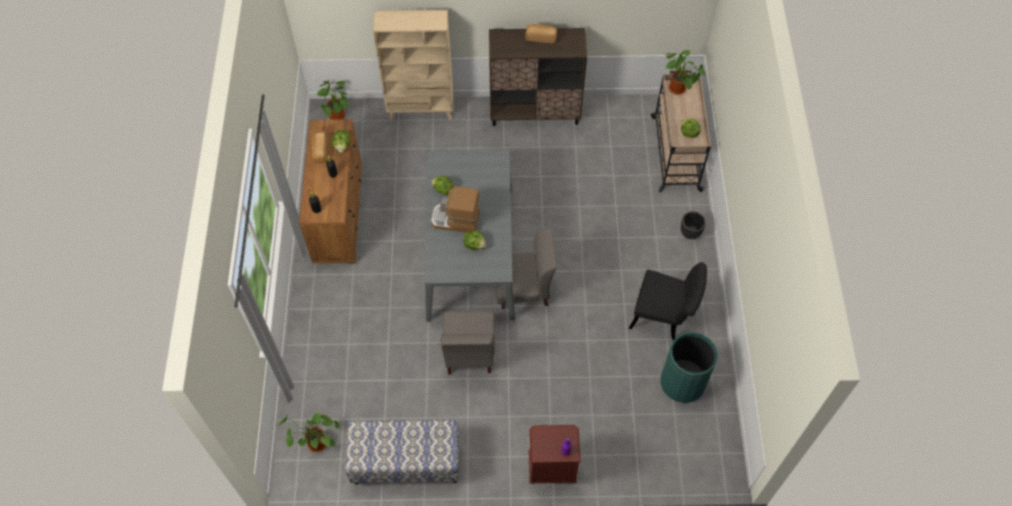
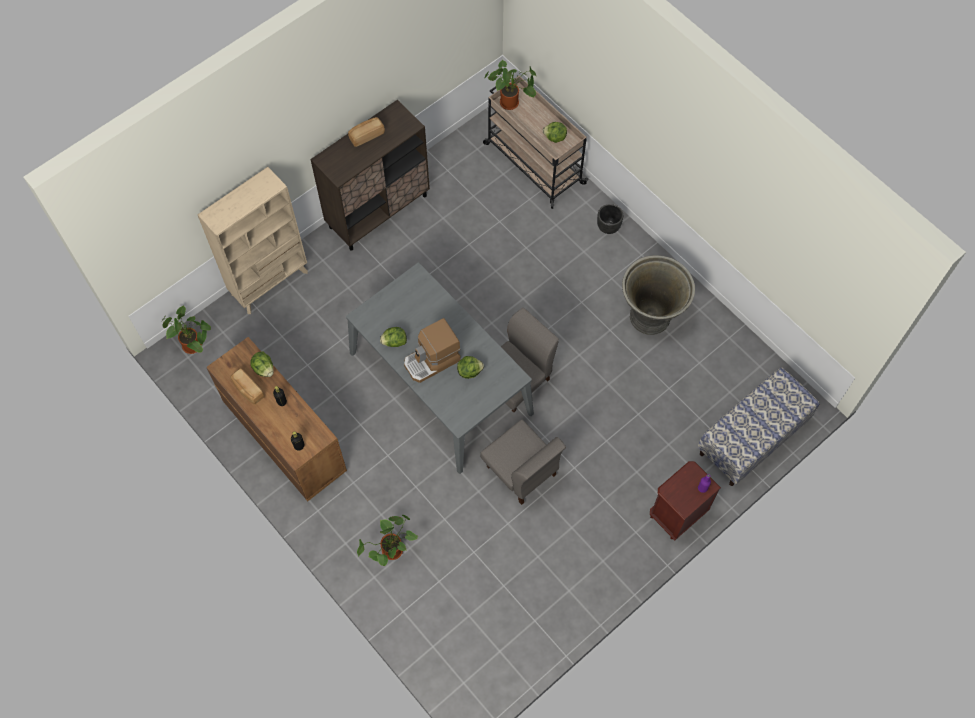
camera: 40 degrees left, 5 degrees up
potted plant [278,412,340,452] -> potted plant moved to [357,515,418,566]
bench [345,420,459,485] -> bench moved to [698,367,820,486]
black chair [629,262,707,340] -> grey planter [622,255,695,335]
green trash can [661,332,717,403] -> none

